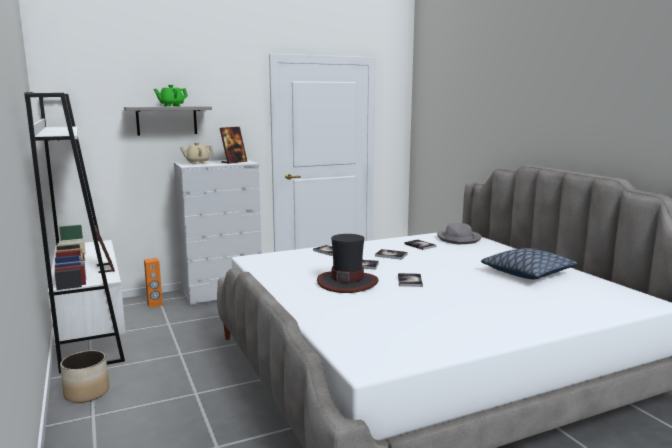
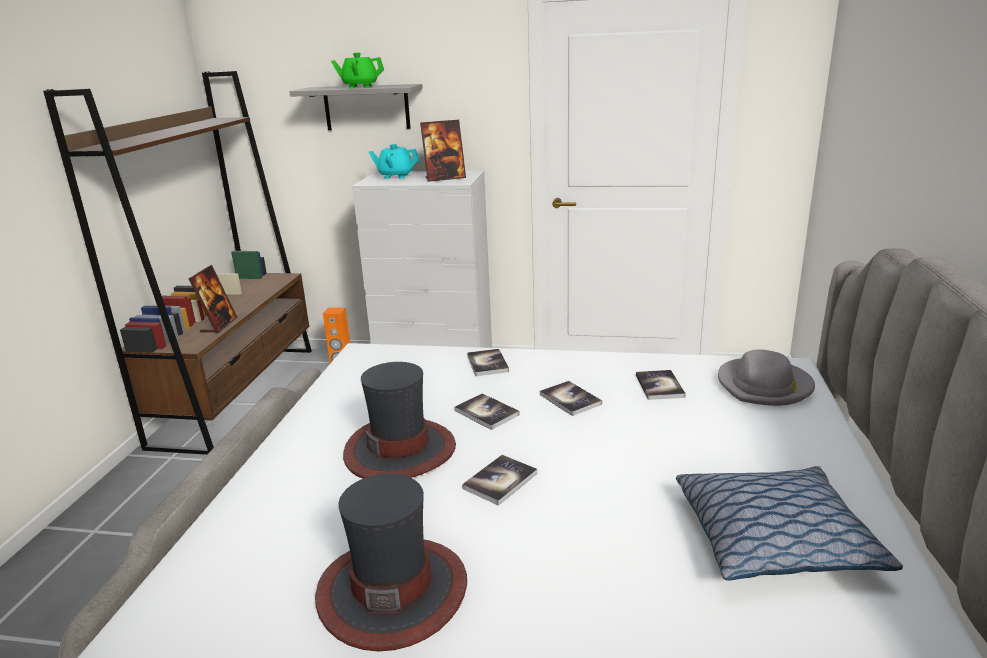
camera: 35 degrees right, 10 degrees up
white bookcase [24,92,126,373] -> brown bookcase [43,71,312,455]
planter [60,351,109,403] -> none
beige teapot [180,142,214,164] -> turquoise teapot [369,144,419,179]
none -> hat [315,474,467,651]

